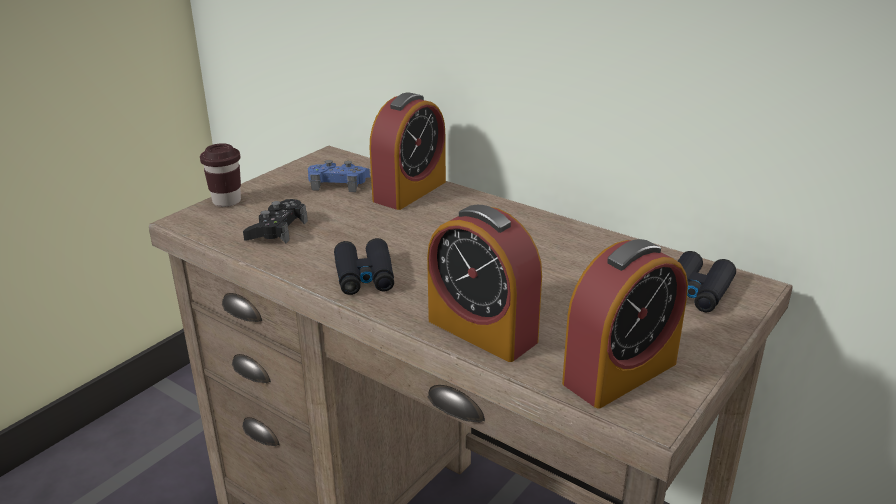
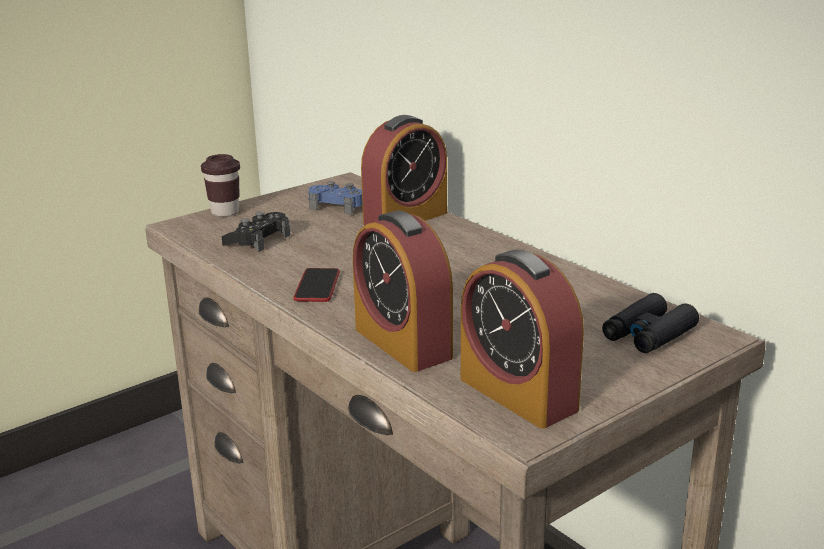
camera: 15 degrees right, 5 degrees down
black binoculars [334,238,394,295] -> phone [294,268,340,302]
alarm clock [562,239,688,409] -> alarm clock turned 75 degrees clockwise [461,250,584,429]

